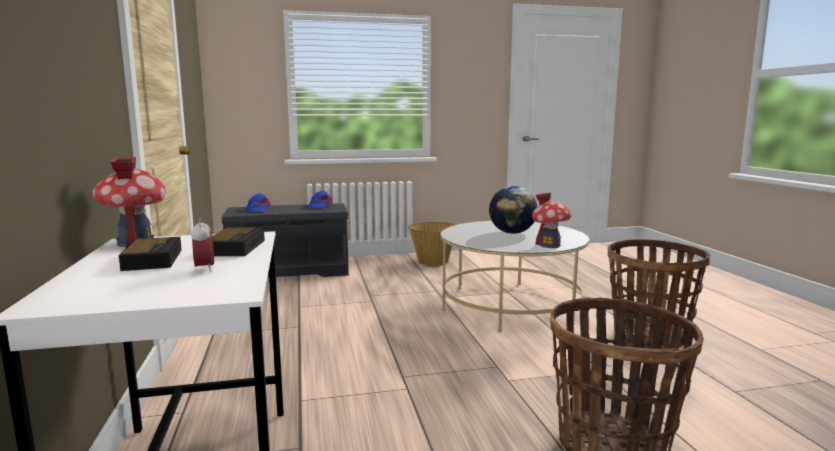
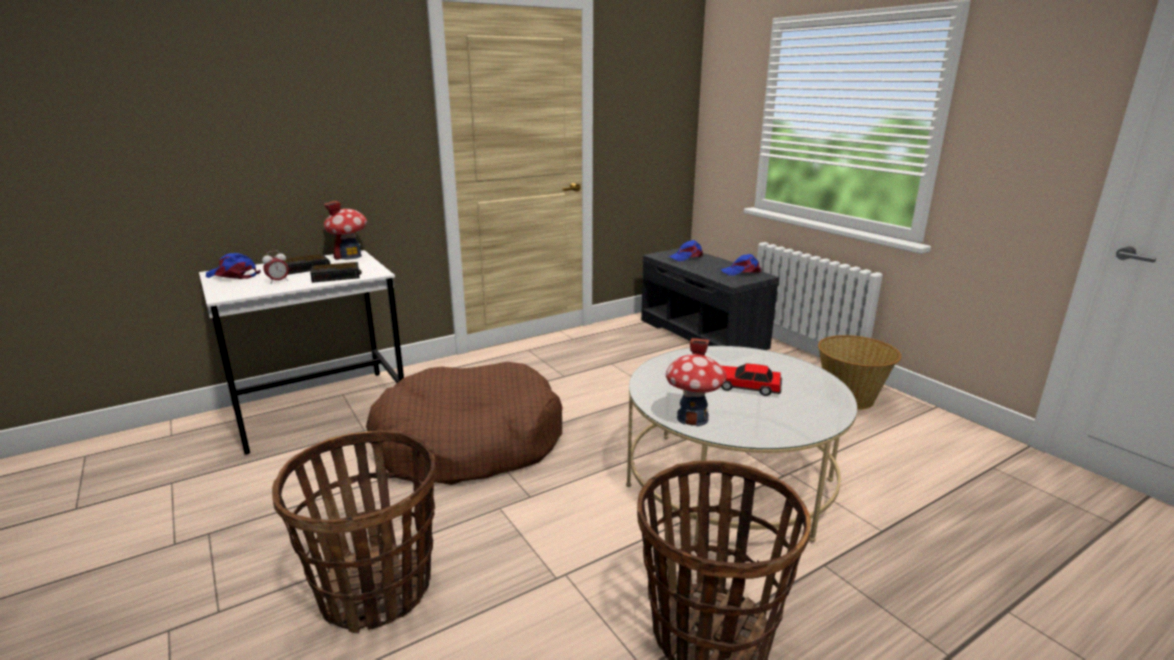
camera: 70 degrees right, 10 degrees up
globe [489,186,537,234] -> toy car [721,363,782,396]
none -> blue cap [206,253,260,279]
none -> brown dog bed [366,362,562,485]

